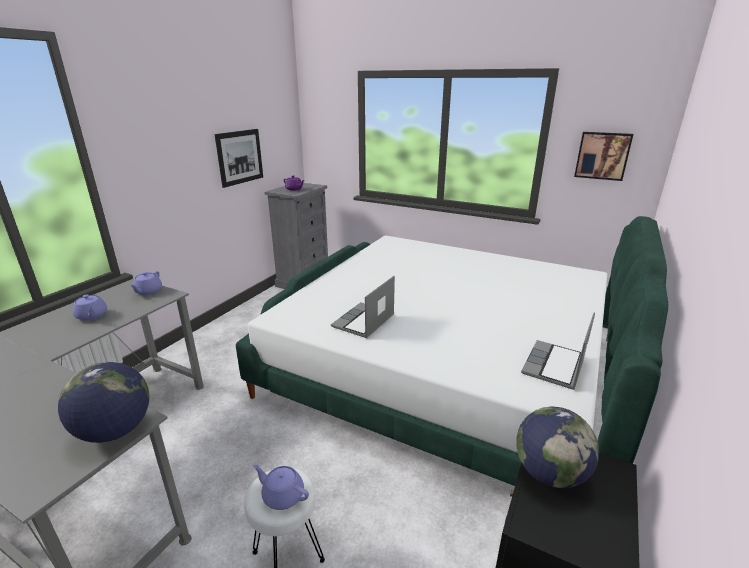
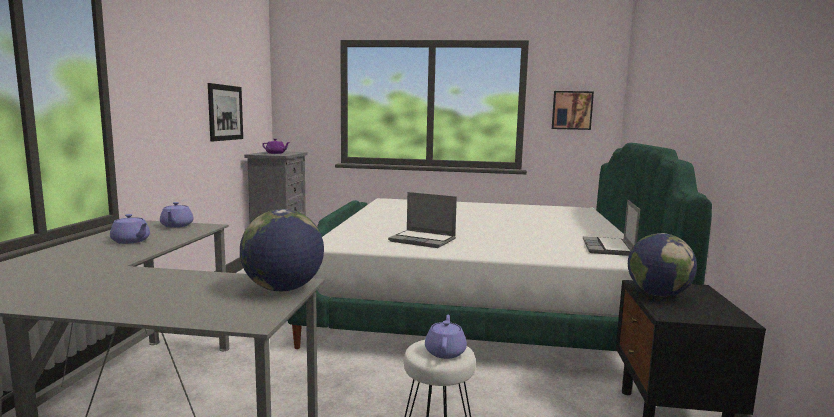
camera: 20 degrees left, 15 degrees down
purple teapot [253,465,309,510] -> purple teapot turned 90 degrees clockwise [425,315,467,359]
laptop [331,276,395,338] -> laptop turned 75 degrees counterclockwise [388,192,457,248]

